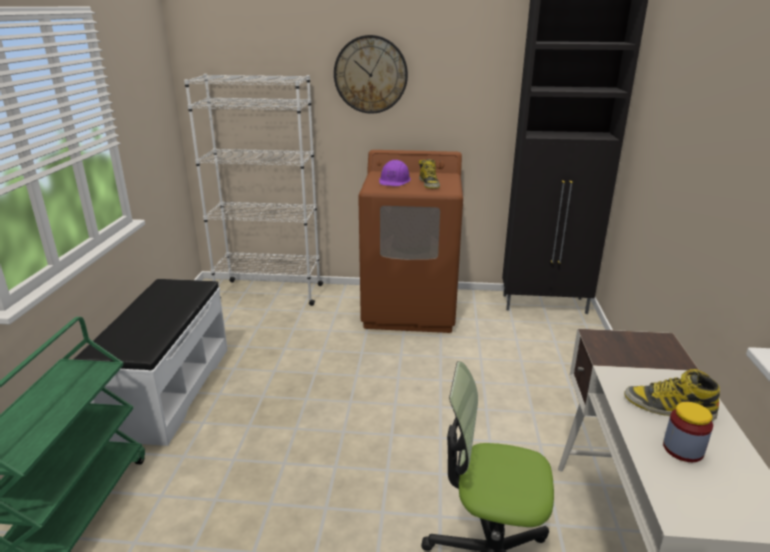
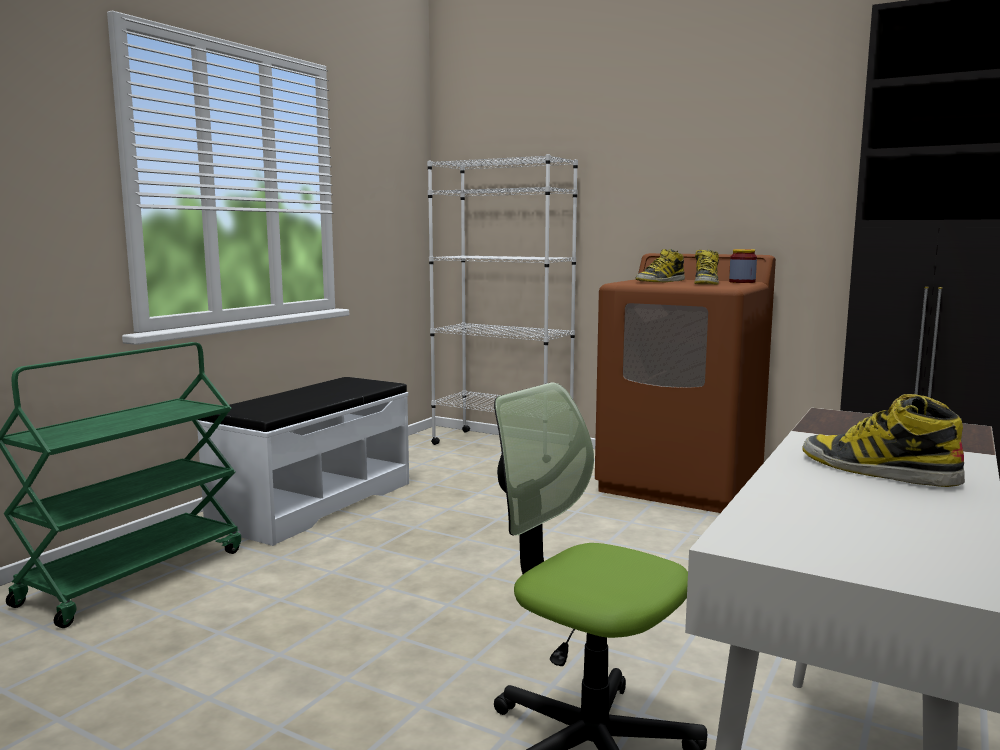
camera: 25 degrees right, 15 degrees down
wall clock [334,35,408,114] -> none
purple hard hat [379,160,411,186] -> boot [636,249,685,282]
jar [663,402,713,462] -> jar moved to [729,249,757,283]

